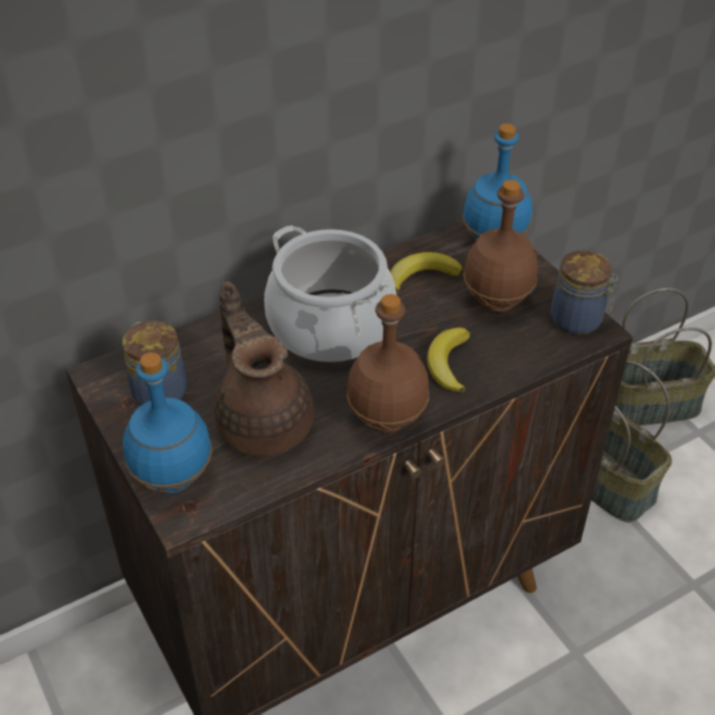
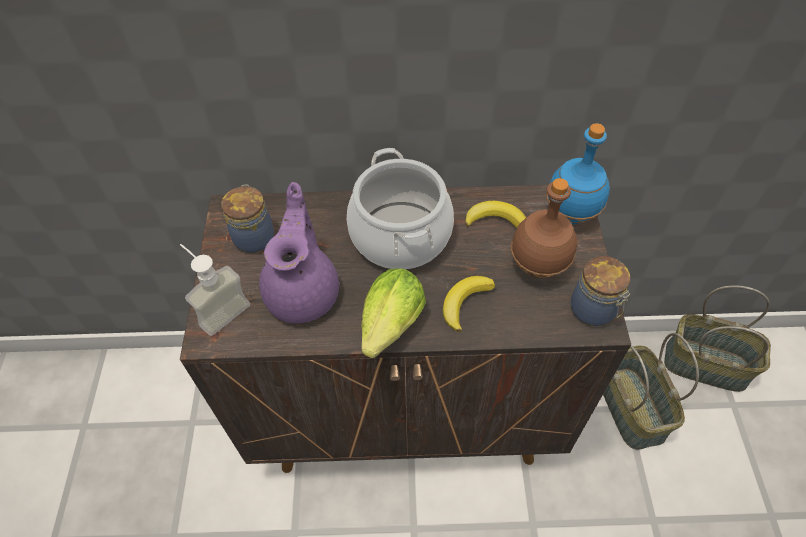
camera: 30 degrees right, 10 degrees up
blue bottle [123,352,213,493] -> soap dispenser [180,244,250,336]
brown teapot [213,282,314,457] -> purple teapot [259,182,339,324]
brown bottle [347,294,429,433] -> lettuce [361,268,426,358]

